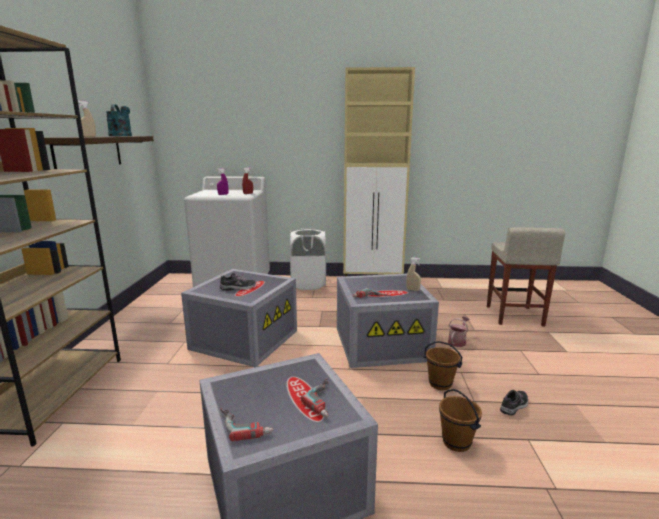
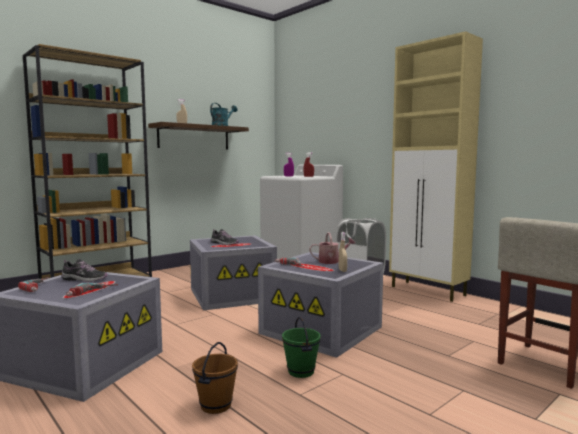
camera: 45 degrees right, 10 degrees down
brown bucket [423,341,462,390] -> green bucket [282,317,321,378]
watering can [448,316,470,347] -> watering can moved to [309,232,355,264]
shoe [500,390,528,416] -> shoe moved to [61,259,108,282]

